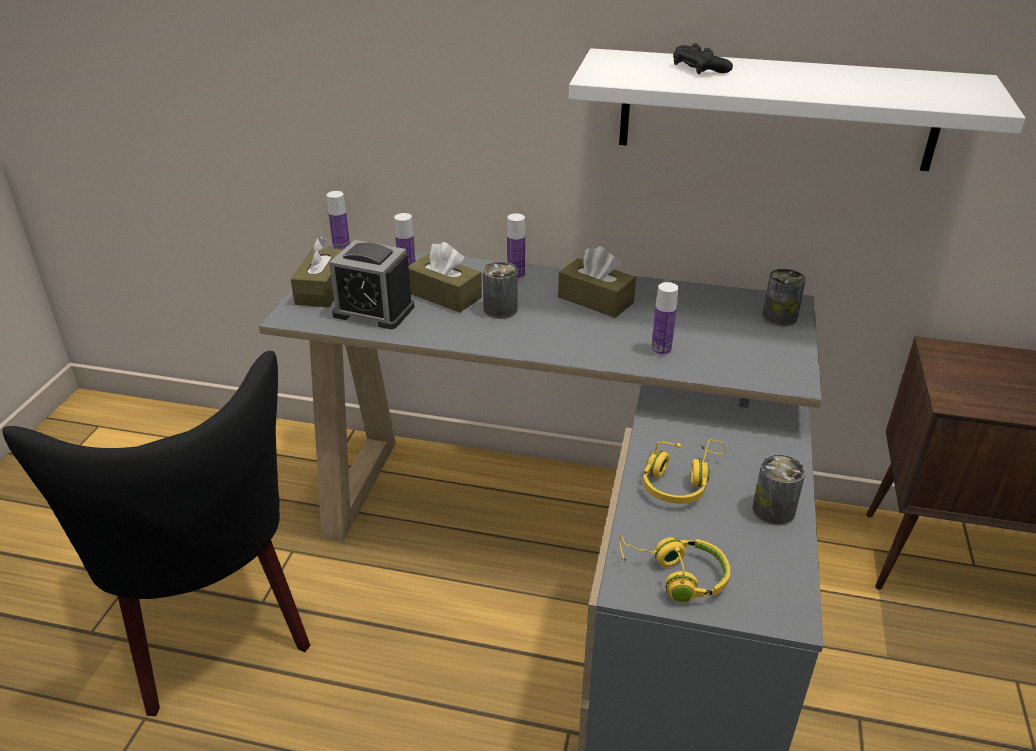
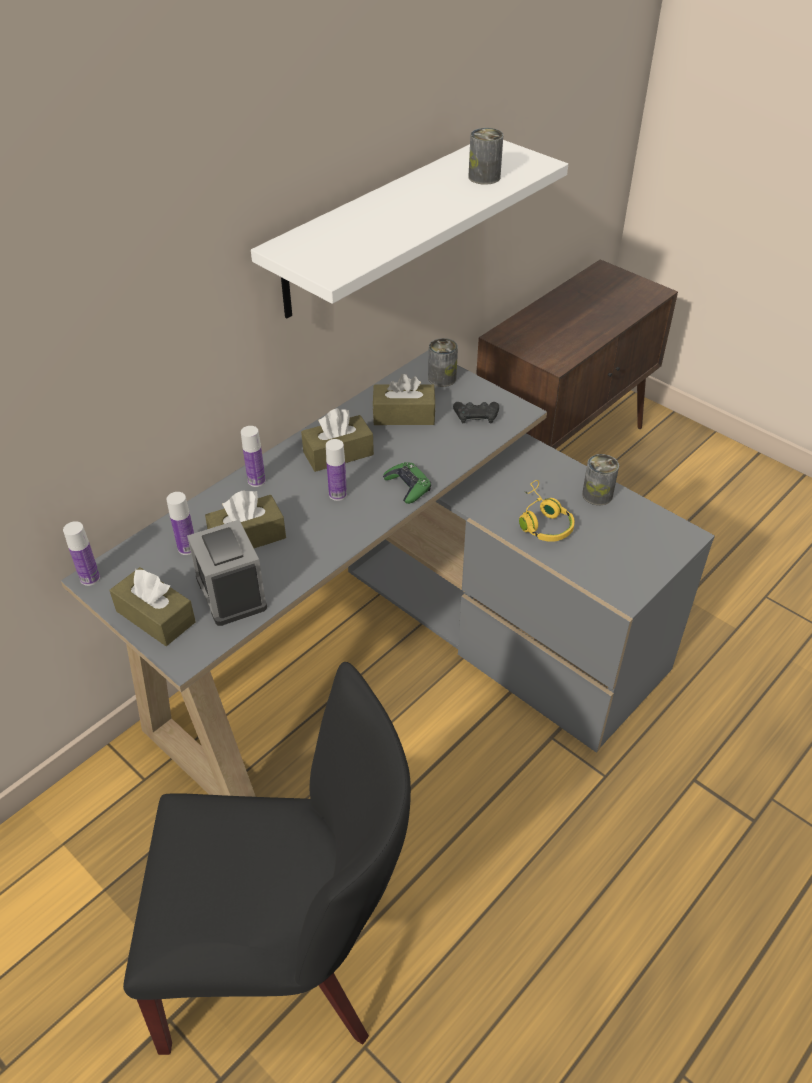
camera: 60 degrees left, 10 degrees up
alarm clock [329,240,415,329] -> alarm clock turned 105 degrees clockwise [187,520,267,626]
can [483,262,518,319] -> can moved to [468,128,503,185]
yellow headphones [619,535,730,603] -> none
bottle [651,282,678,356] -> bottle moved to [326,439,347,501]
black game controller [673,43,733,74] -> black game controller moved to [453,402,499,424]
none -> brown tissue box [373,374,436,425]
none -> green game controller [383,462,431,504]

